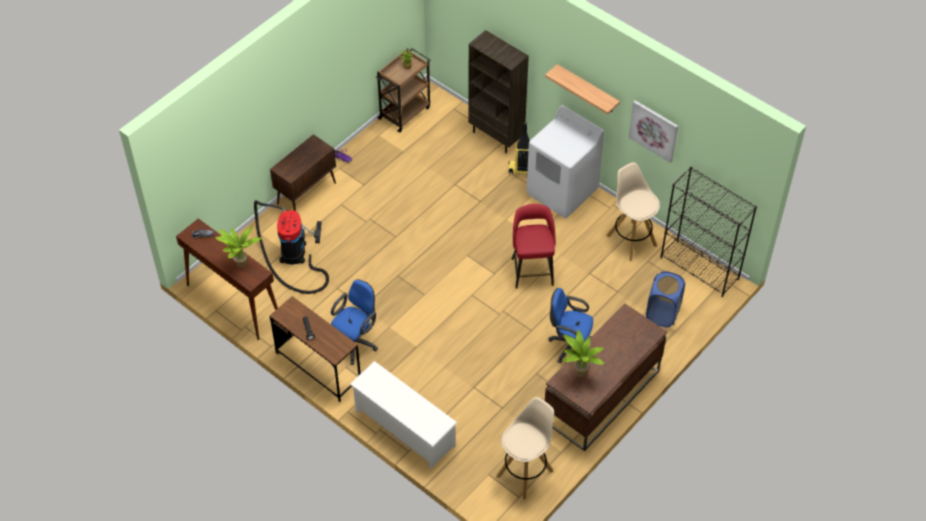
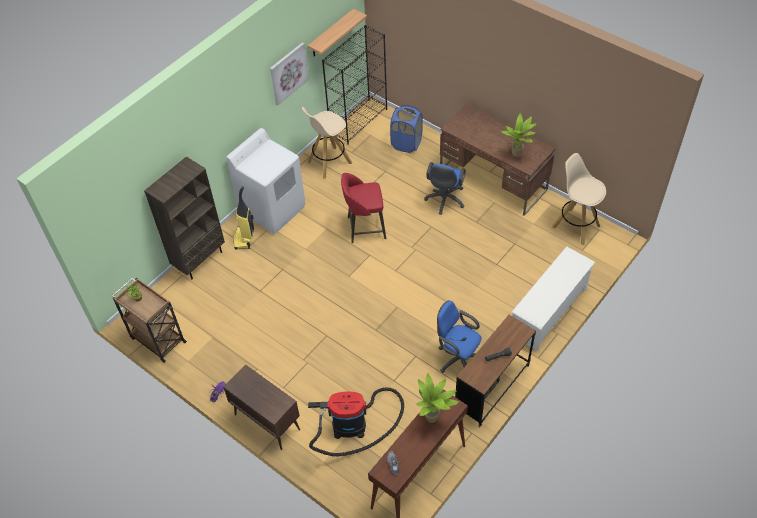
camera: 90 degrees left, 0 degrees up
shelf [545,64,620,114] -> shelf moved to [308,9,367,56]

